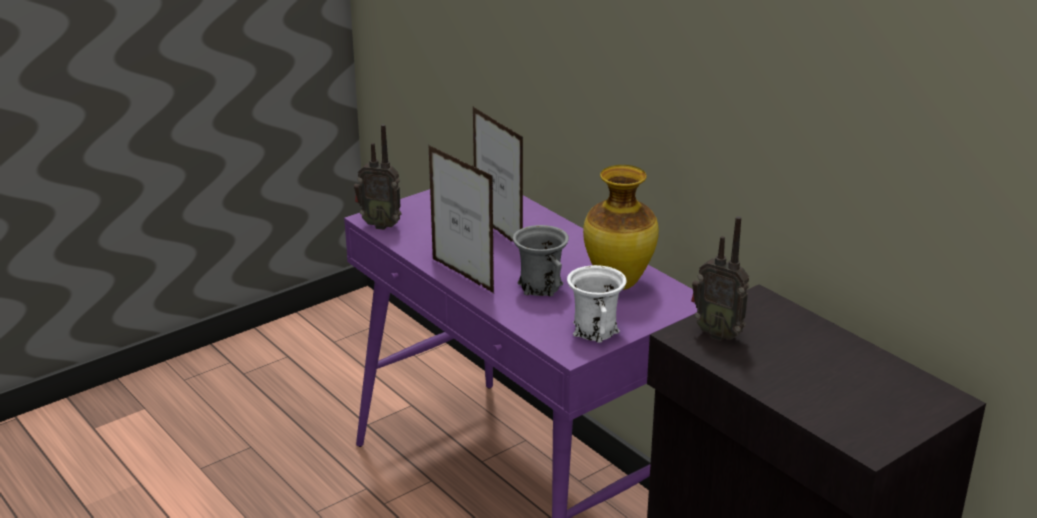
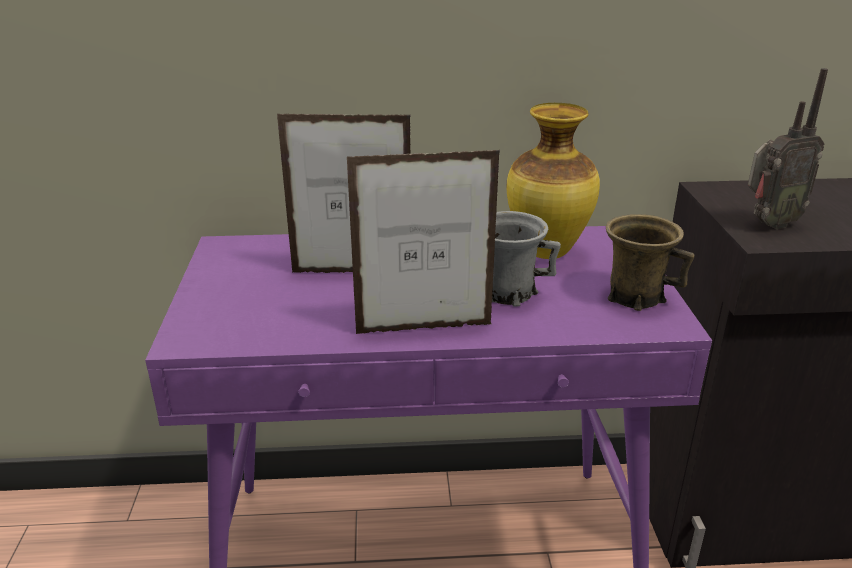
camera: 55 degrees left, 0 degrees up
radio [354,124,402,230] -> none
white mug [567,265,627,343] -> brown mug [606,214,695,311]

